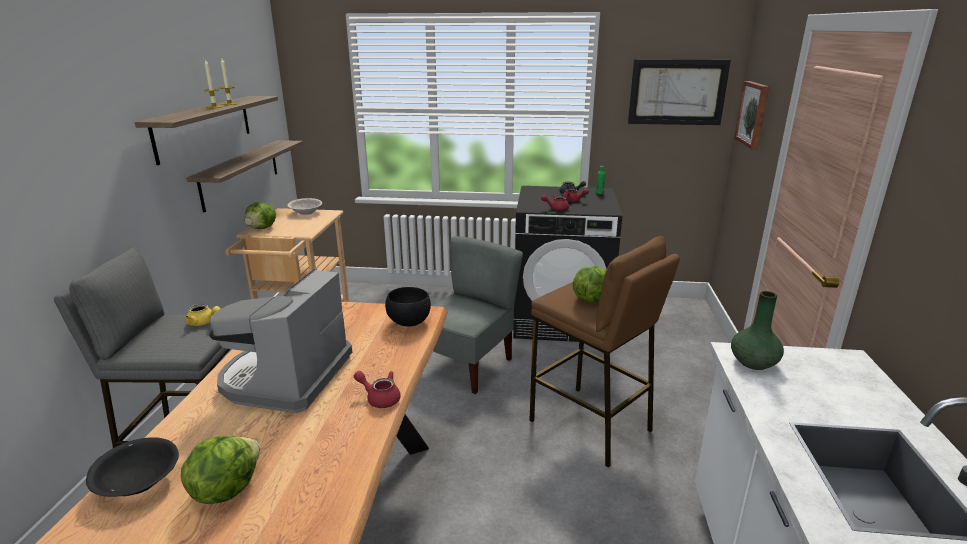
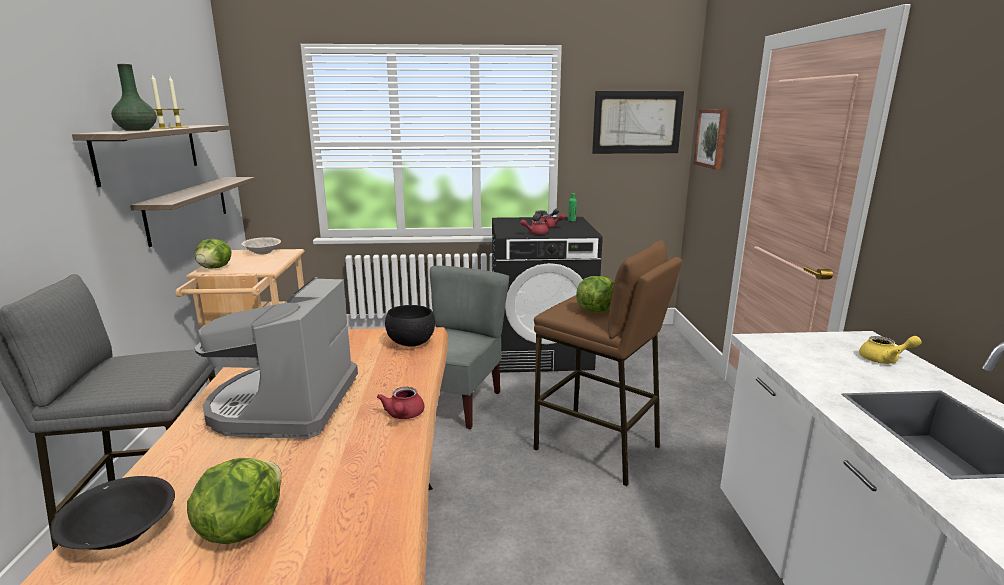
camera: 10 degrees left, 5 degrees down
yellow teapot [186,304,221,326] -> yellow teapot moved to [859,336,922,364]
red teapot [354,371,401,408] -> red teapot turned 105 degrees counterclockwise [377,387,424,419]
green vase [731,291,784,370] -> green vase moved to [111,64,157,131]

